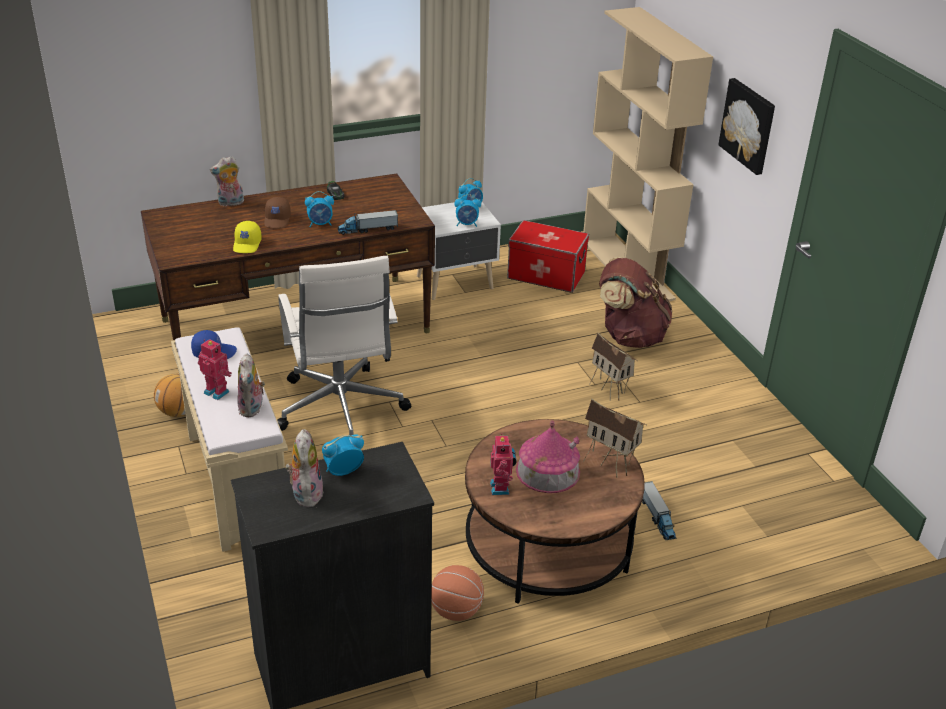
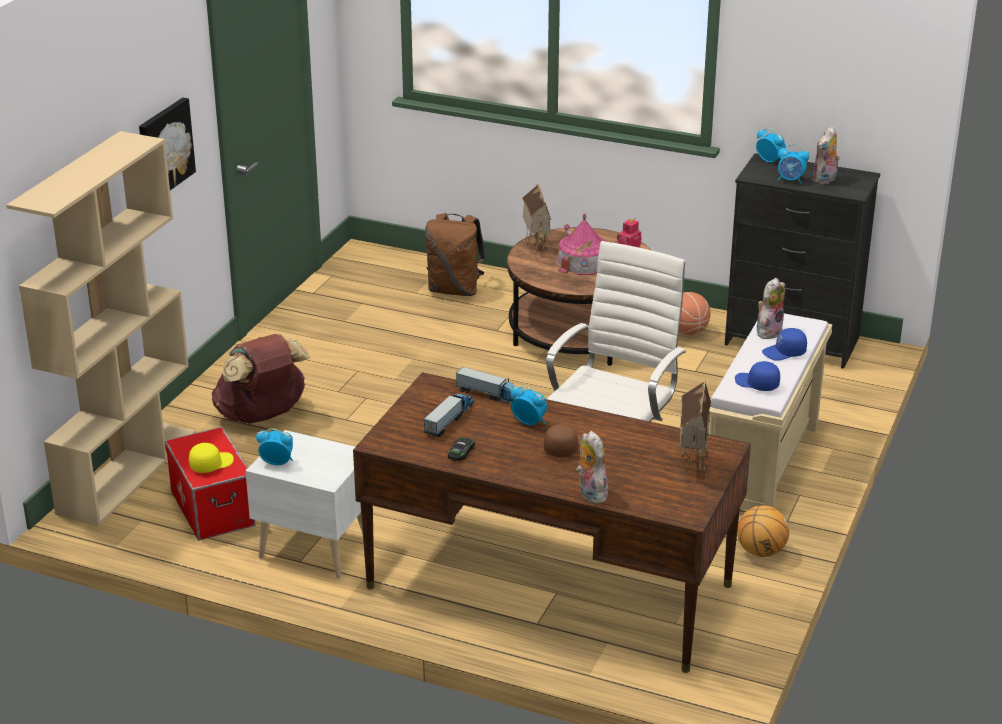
camera: 135 degrees left, 5 degrees down
toy robot [198,339,232,400] -> blue cap [762,328,807,361]
plush toy [210,156,244,206] -> plush toy turned 135 degrees counterclockwise [576,431,609,503]
yellow cap [233,221,262,253] -> yellow cap moved to [189,443,234,473]
alarm clock [454,194,481,227] -> alarm clock moved to [756,128,786,163]
toy house [589,333,637,401] -> toy house moved to [680,381,711,481]
toy truck [642,481,676,540] -> toy truck moved to [424,393,474,437]
none -> brown backpack [425,213,486,296]

